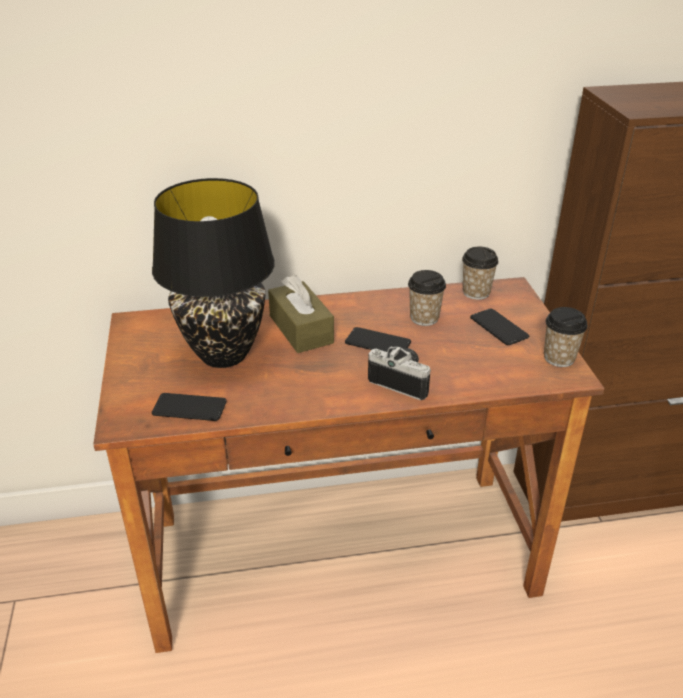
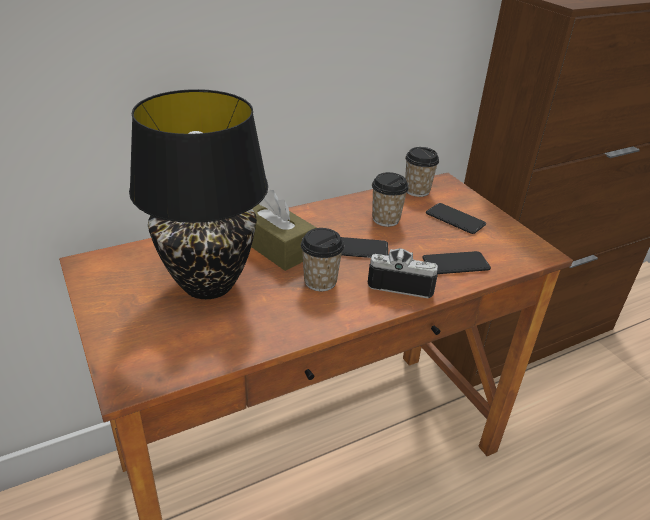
camera: 20 degrees left, 0 degrees up
phone [152,393,227,421] -> phone moved to [423,251,491,274]
cup [544,307,588,367] -> cup moved to [301,228,344,291]

